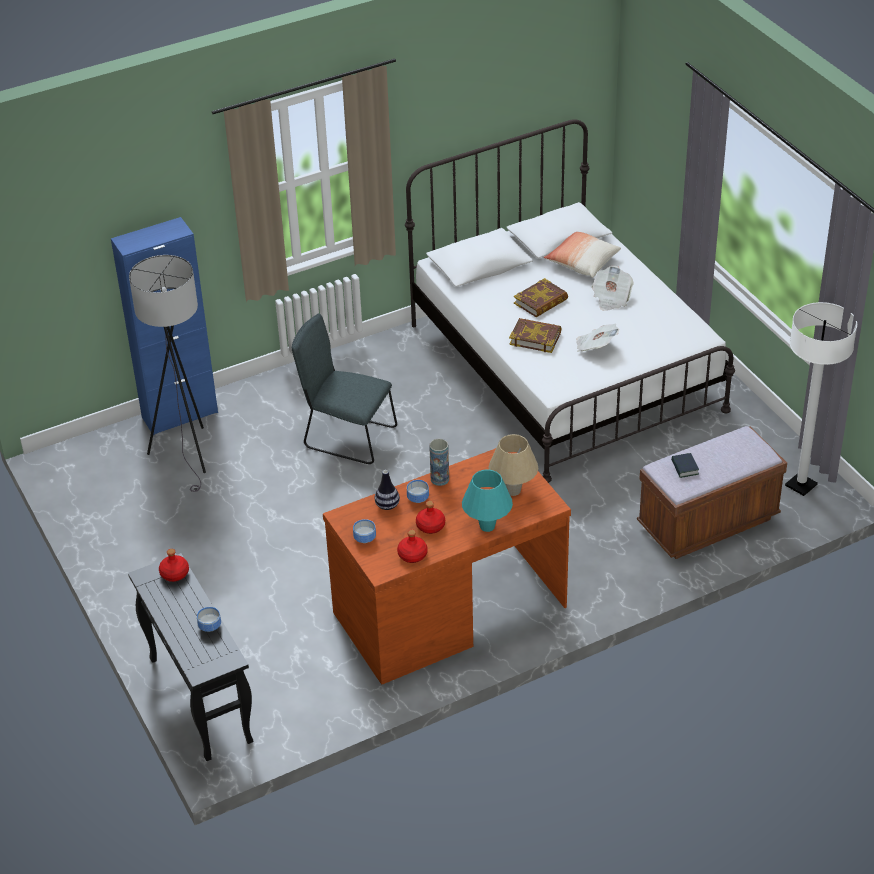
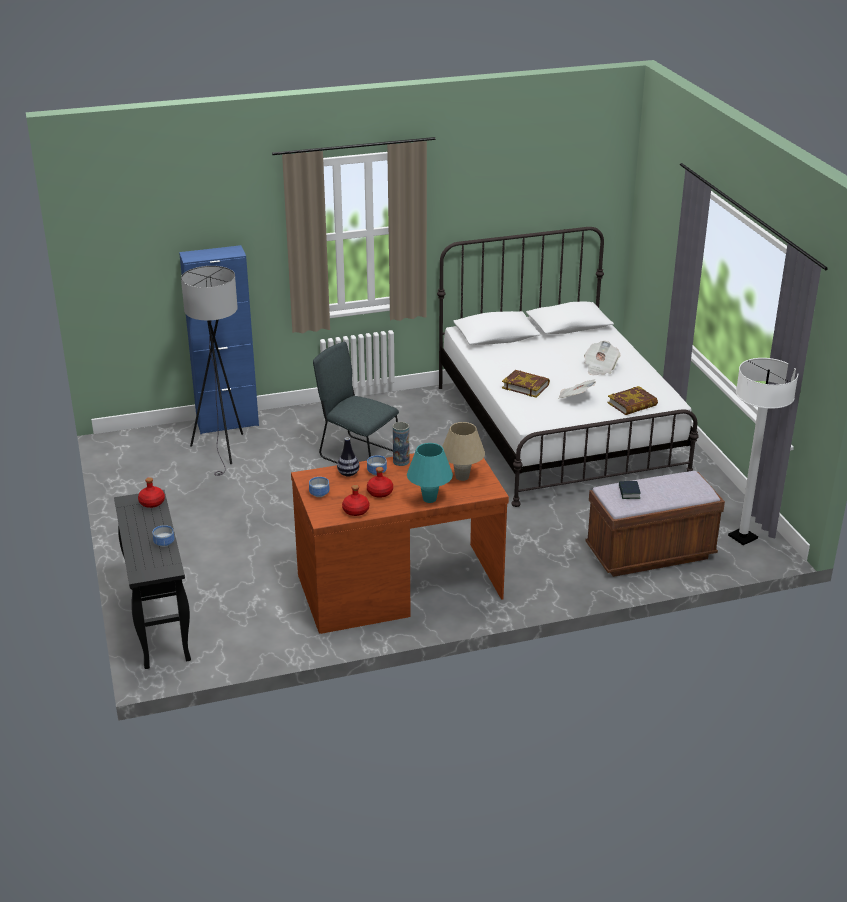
camera: 10 degrees right, 10 degrees down
book [514,278,568,317] -> book moved to [607,386,658,415]
pillow [544,232,621,278] -> none

